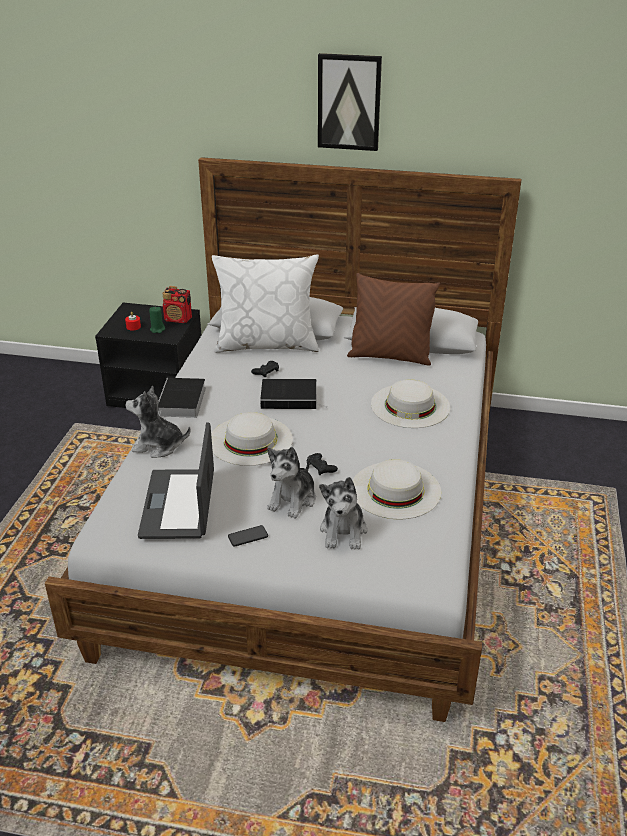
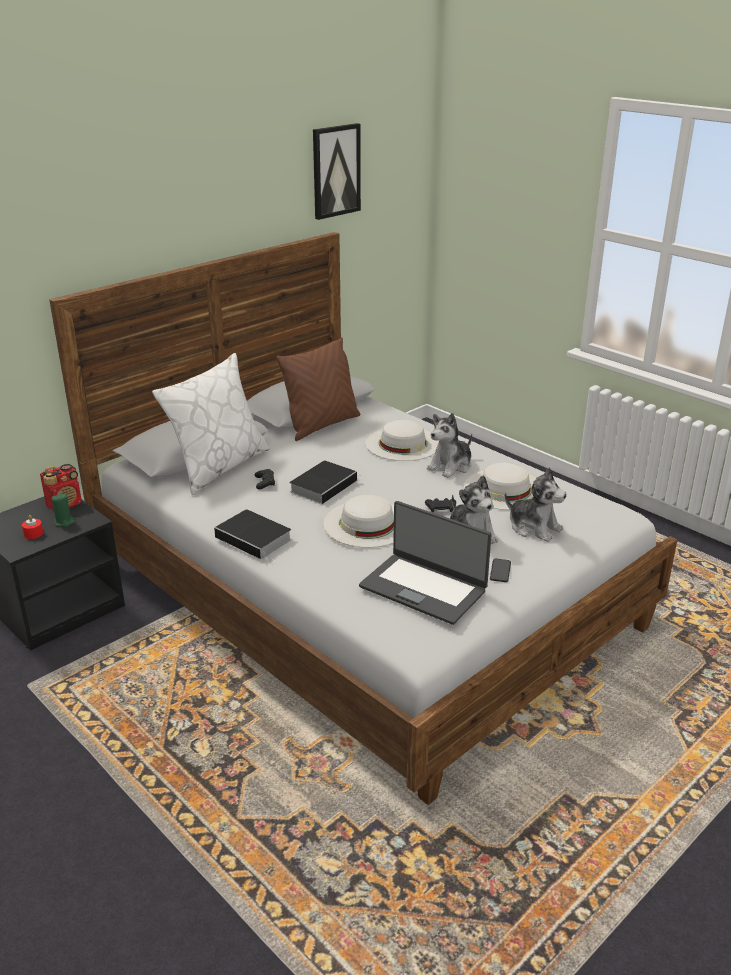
camera: 55 degrees left, 5 degrees down
plush toy [126,386,191,458] -> plush toy moved to [427,413,472,478]
picture [318,53,382,151] -> picture moved to [313,123,361,220]

